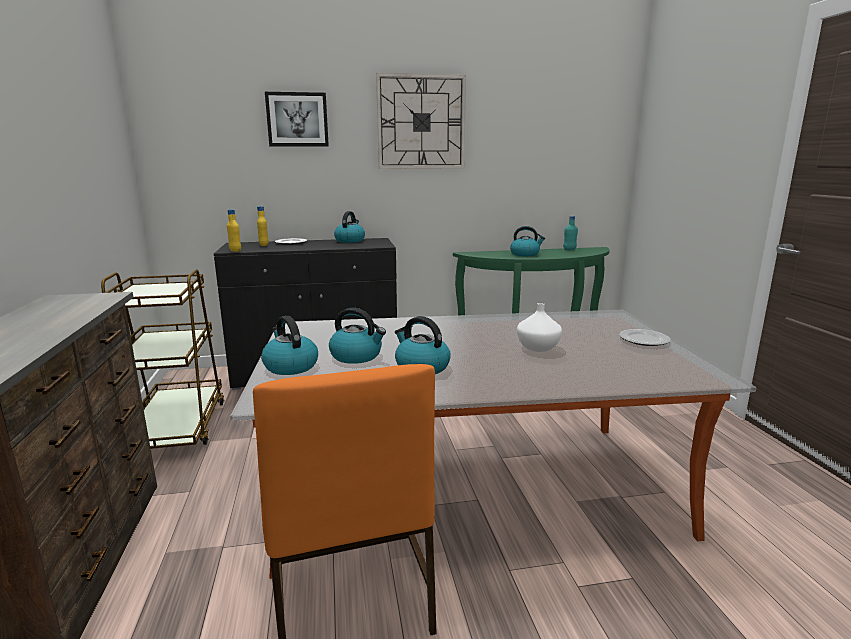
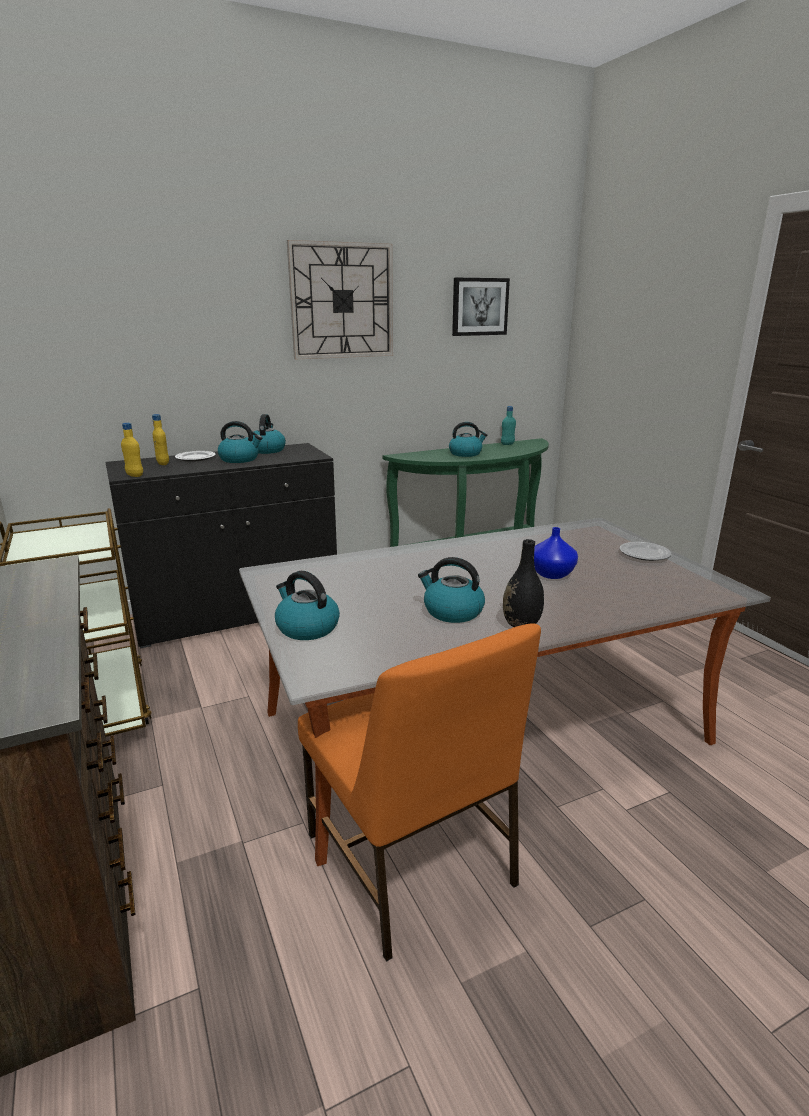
camera: 15 degrees left, 5 degrees up
picture [265,92,329,147] -> picture moved to [452,278,510,336]
kettle [329,308,386,364] -> kettle moved to [218,421,262,463]
white vase [517,303,562,352] -> blue vase [534,527,578,579]
none -> black vase [503,539,544,627]

